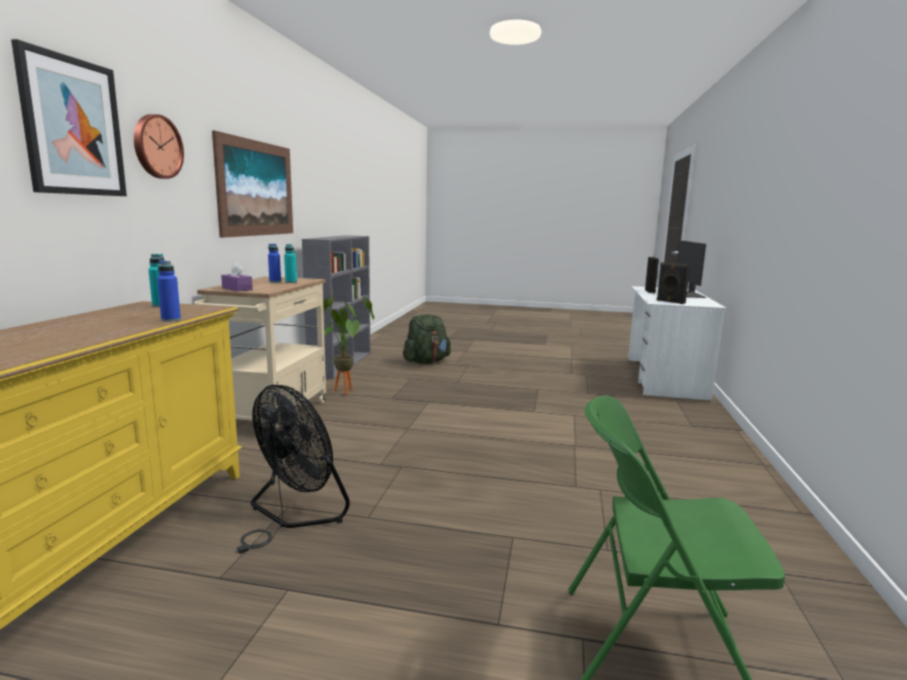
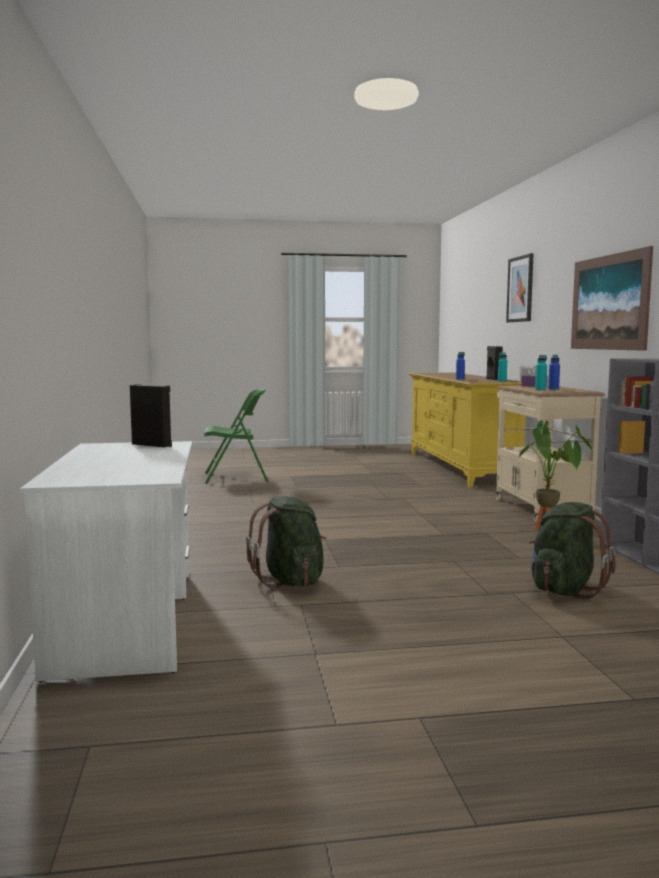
camera: 160 degrees right, 5 degrees down
wall clock [134,114,184,179] -> none
black fan [236,385,350,554] -> none
black speaker [645,257,659,293] -> black speaker moved to [486,346,502,380]
monitor [677,240,706,298] -> none
none -> green backpack [246,496,326,588]

